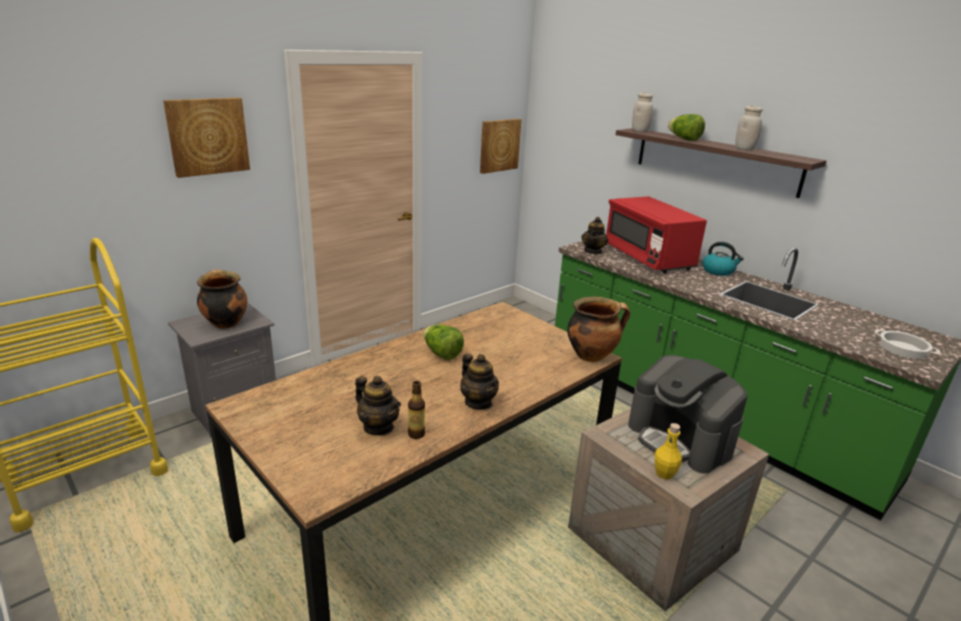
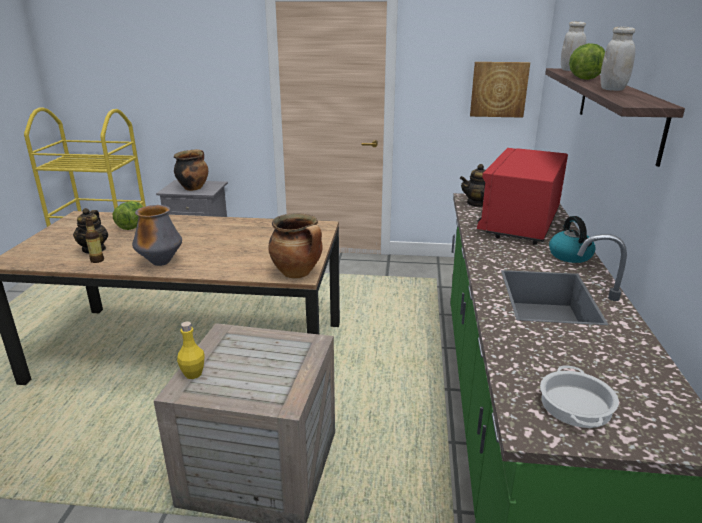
camera: 50 degrees right, 0 degrees up
picture [163,98,250,178] -> none
lettuce [423,324,464,360] -> lettuce moved to [113,201,143,230]
teapot [460,353,499,410] -> vase [132,205,182,266]
coffee machine [628,355,747,474] -> none

